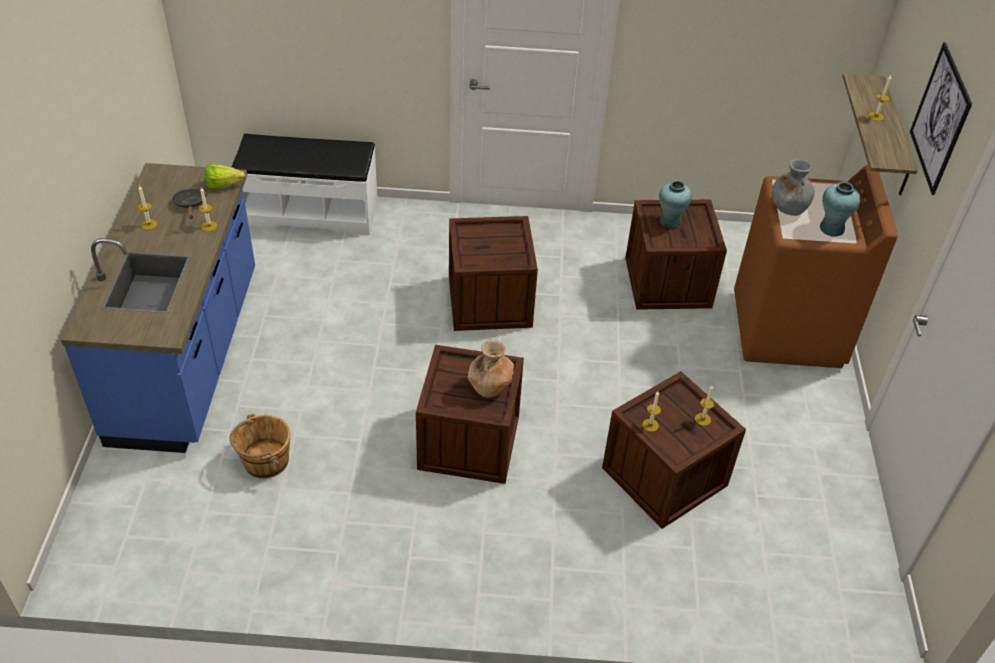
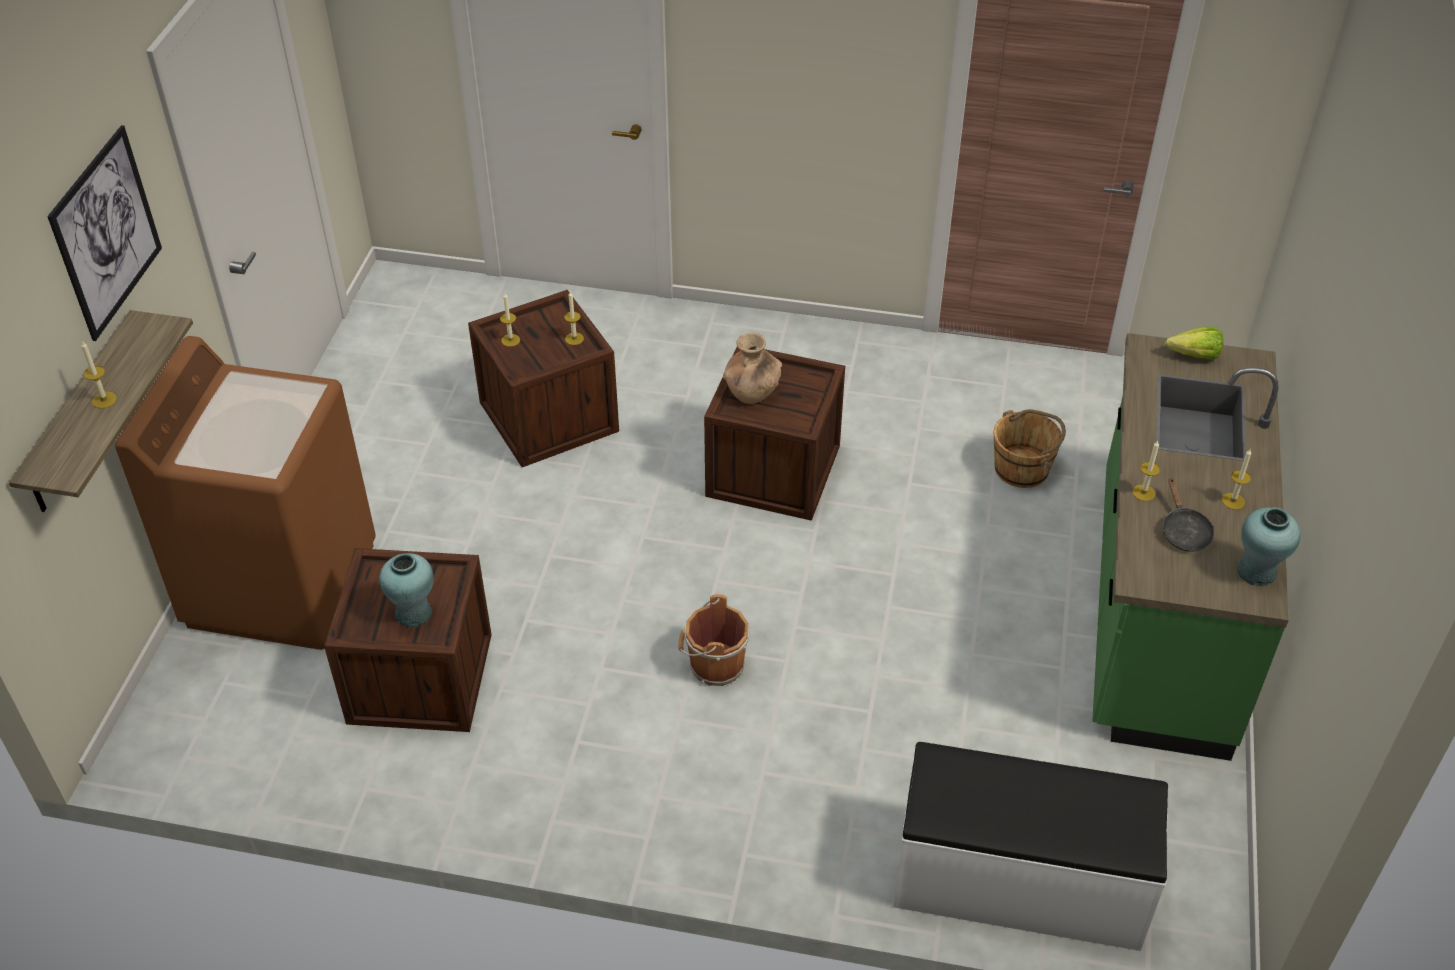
camera: 170 degrees left, 0 degrees up
blue counter [61,163,255,453] -> green counter [1092,333,1289,761]
lettuce [205,164,246,190] -> lettuce moved to [1165,326,1224,360]
crate [449,216,538,331] -> brown bucket [678,594,750,686]
grey vase [772,159,815,216] -> none
turquoise vase [820,182,860,237] -> turquoise vase moved to [1237,507,1300,586]

